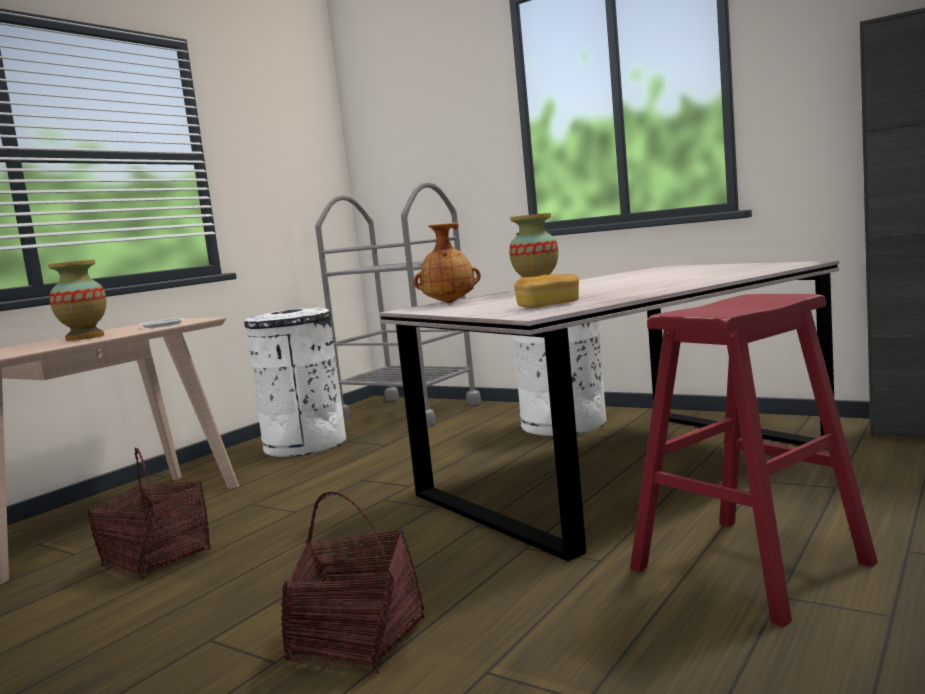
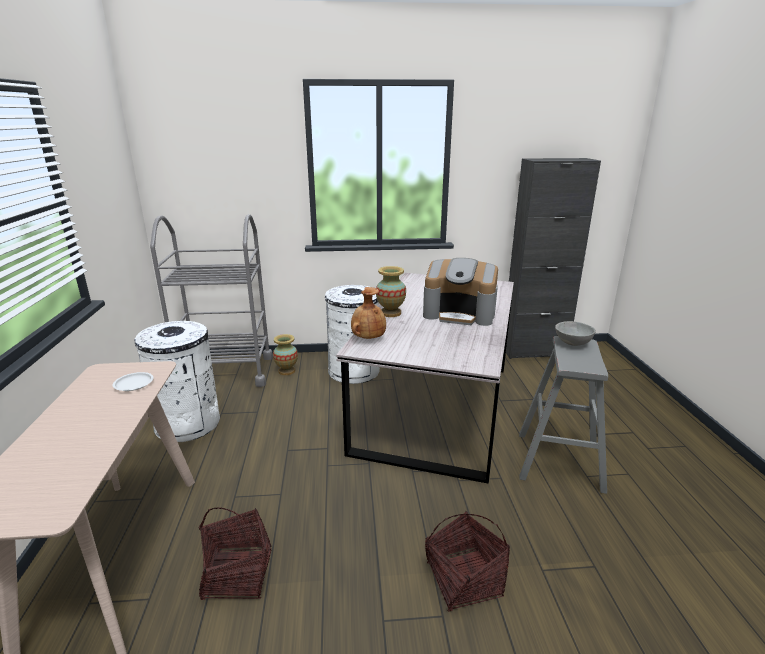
camera: 40 degrees left, 15 degrees up
vase [48,260,107,341] -> vase moved to [273,334,298,375]
bread [514,274,579,308] -> none
red stool [630,294,878,627] -> grey stool [519,336,608,494]
none -> coffee machine [423,258,498,326]
none -> grey bowl [555,321,596,346]

